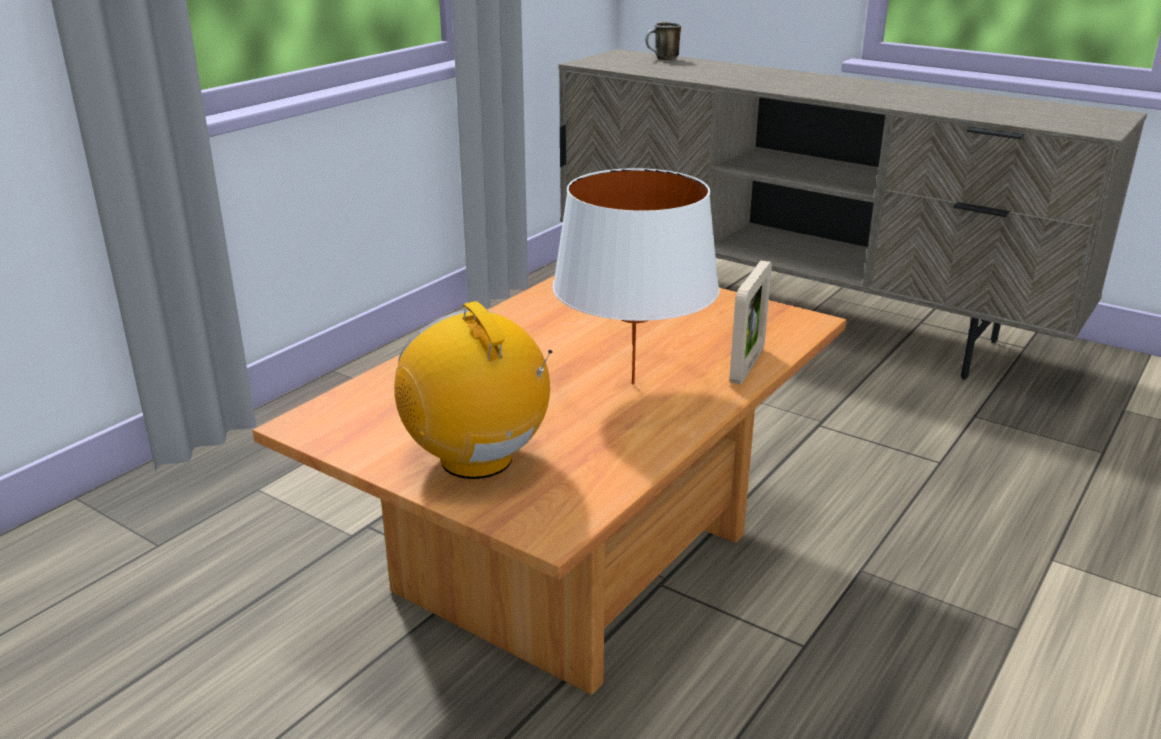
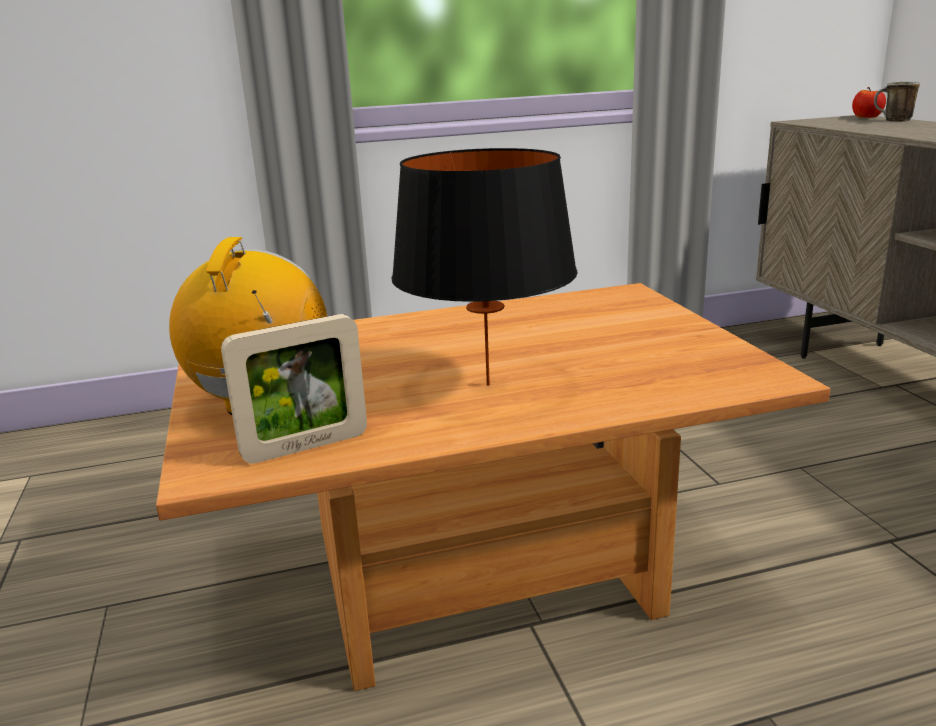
camera: 40 degrees right, 5 degrees down
white table lamp [552,168,720,384] -> black table lamp [392,148,578,386]
picture frame [730,260,772,384] -> picture frame moved to [221,314,367,464]
none -> apple [852,87,886,118]

